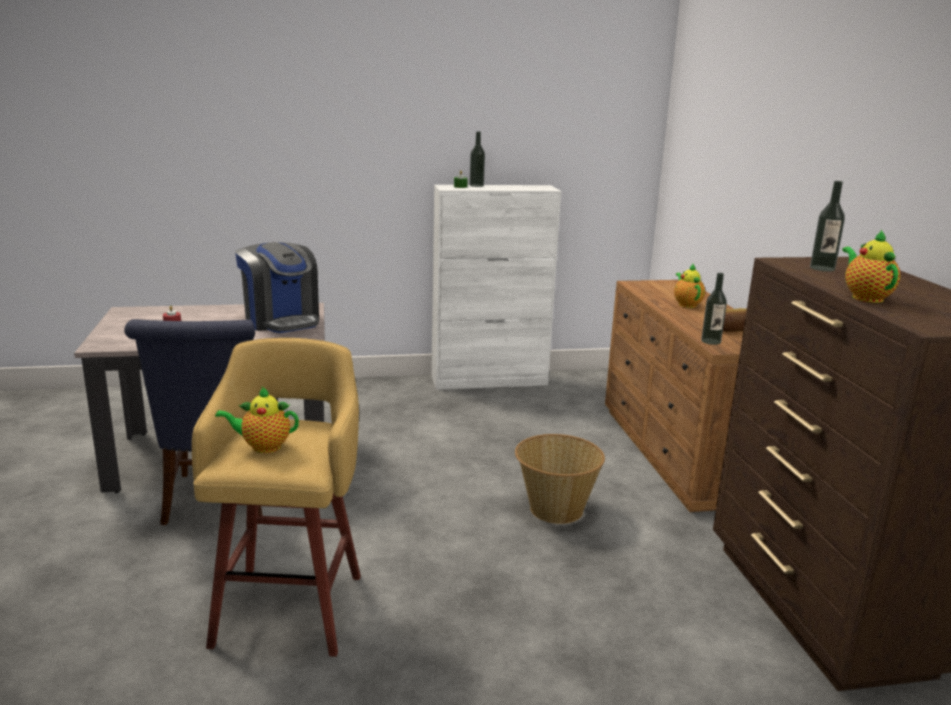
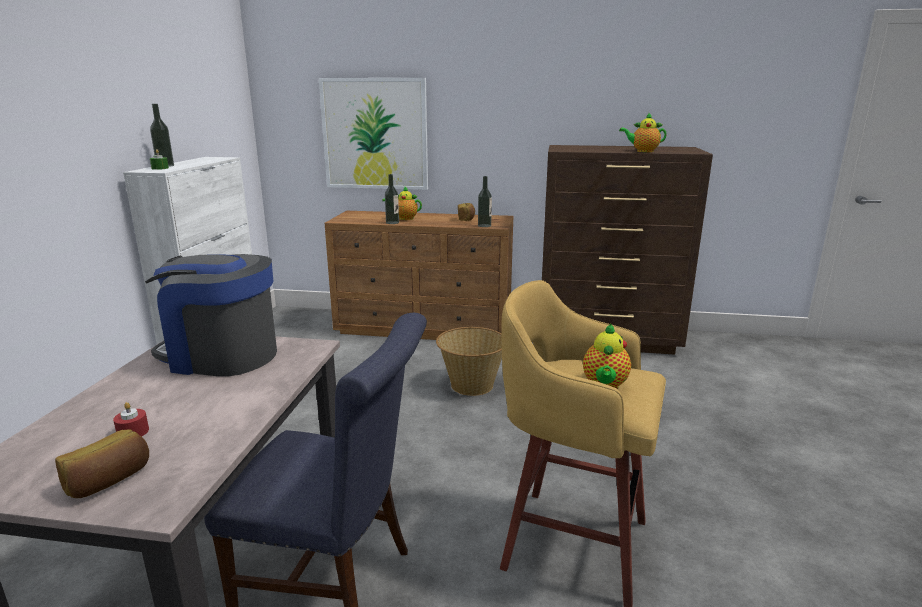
camera: 70 degrees left, 0 degrees up
coffee machine [235,242,319,333] -> coffee machine turned 150 degrees counterclockwise [145,254,277,376]
bottle [810,181,845,272] -> bottle moved to [385,174,399,224]
none -> bread [55,430,149,498]
none -> picture [319,78,428,190]

